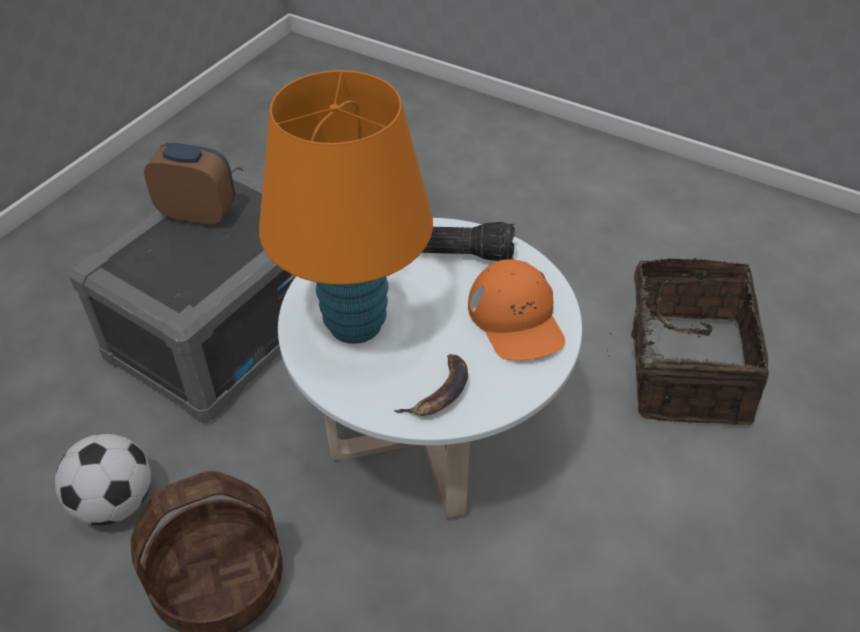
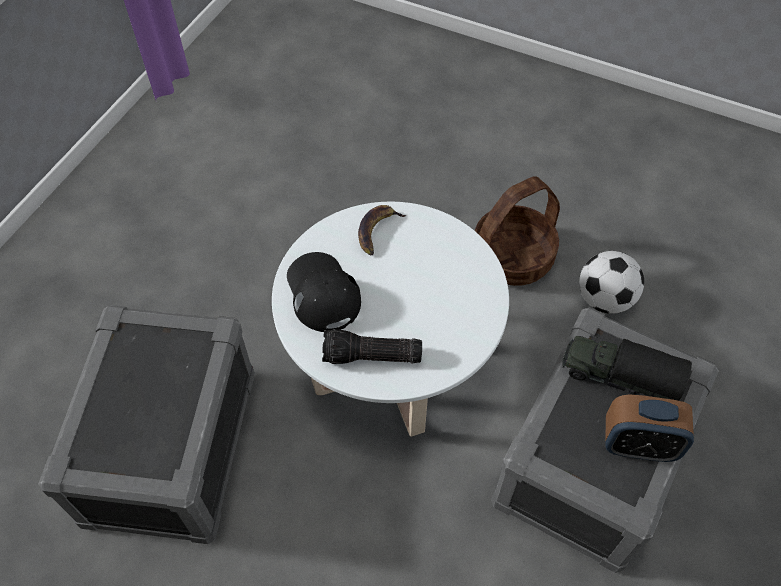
camera: 175 degrees right, 10 degrees up
orange table lamp [259,70,433,344] -> none
orange cap [468,259,565,360] -> black cap [287,252,361,332]
basket [607,258,769,426] -> grey storage box [38,305,255,544]
none -> toy truck [562,336,692,401]

